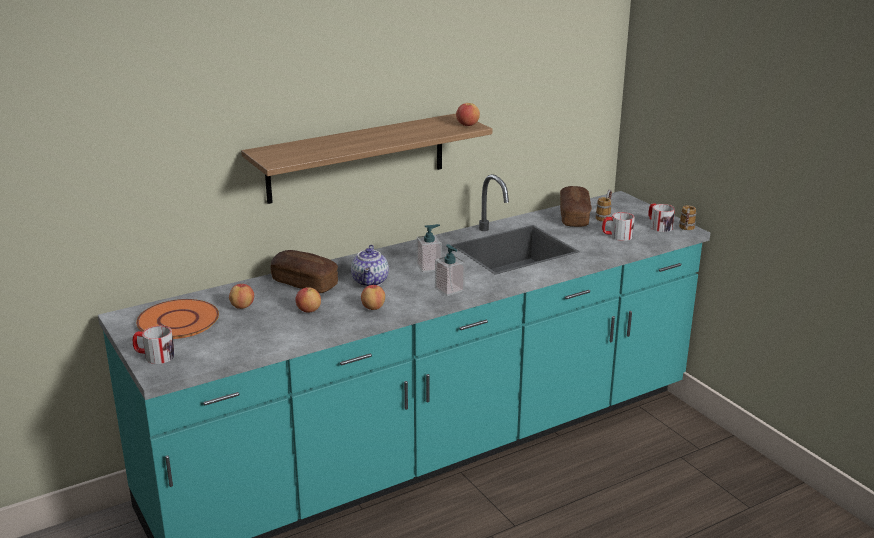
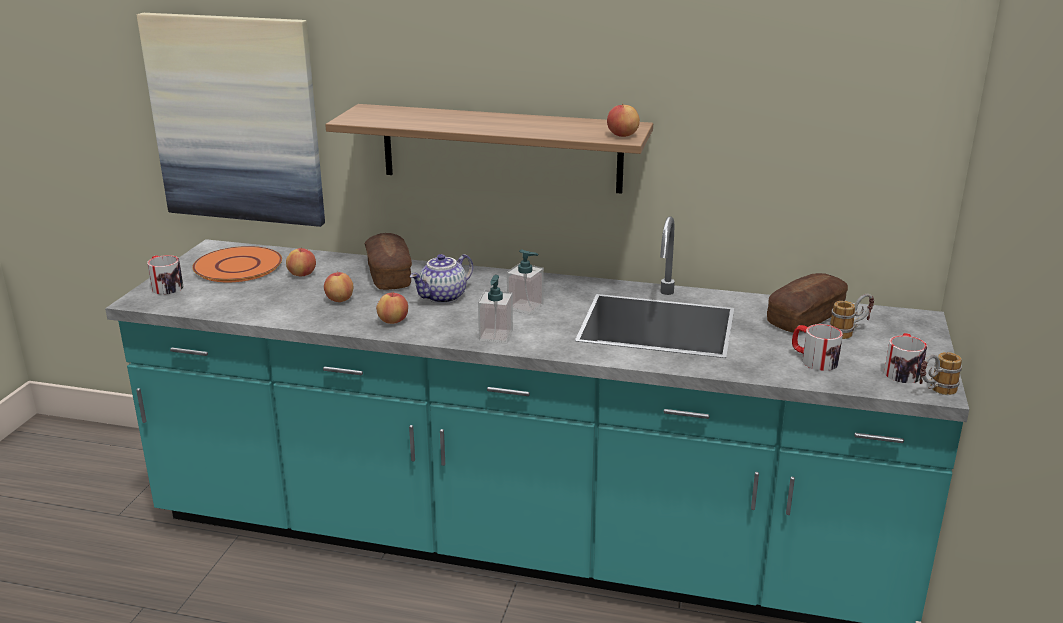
camera: 45 degrees right, 0 degrees up
none -> picture [137,13,325,227]

